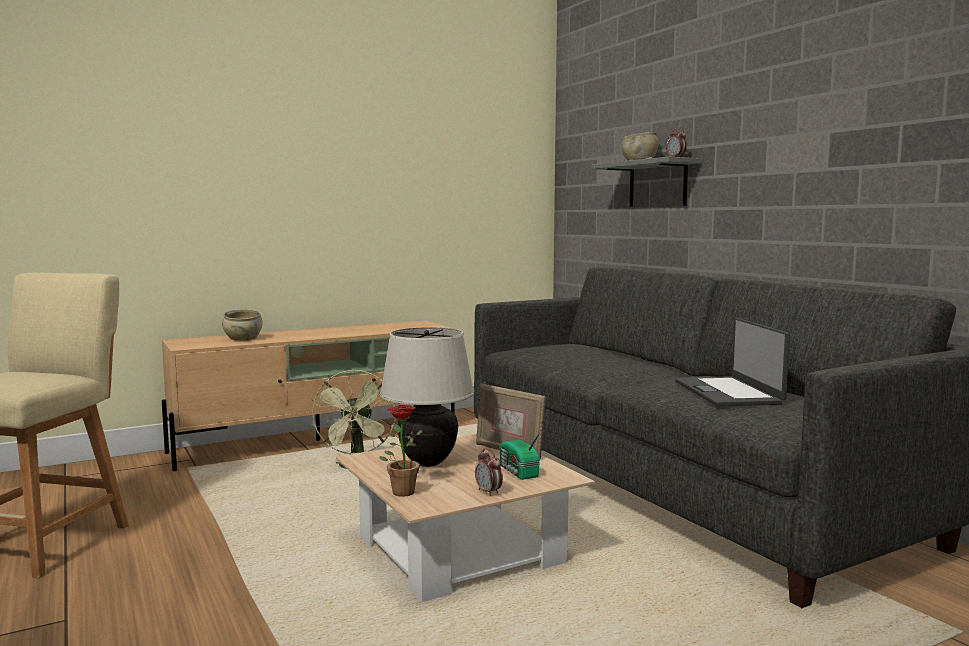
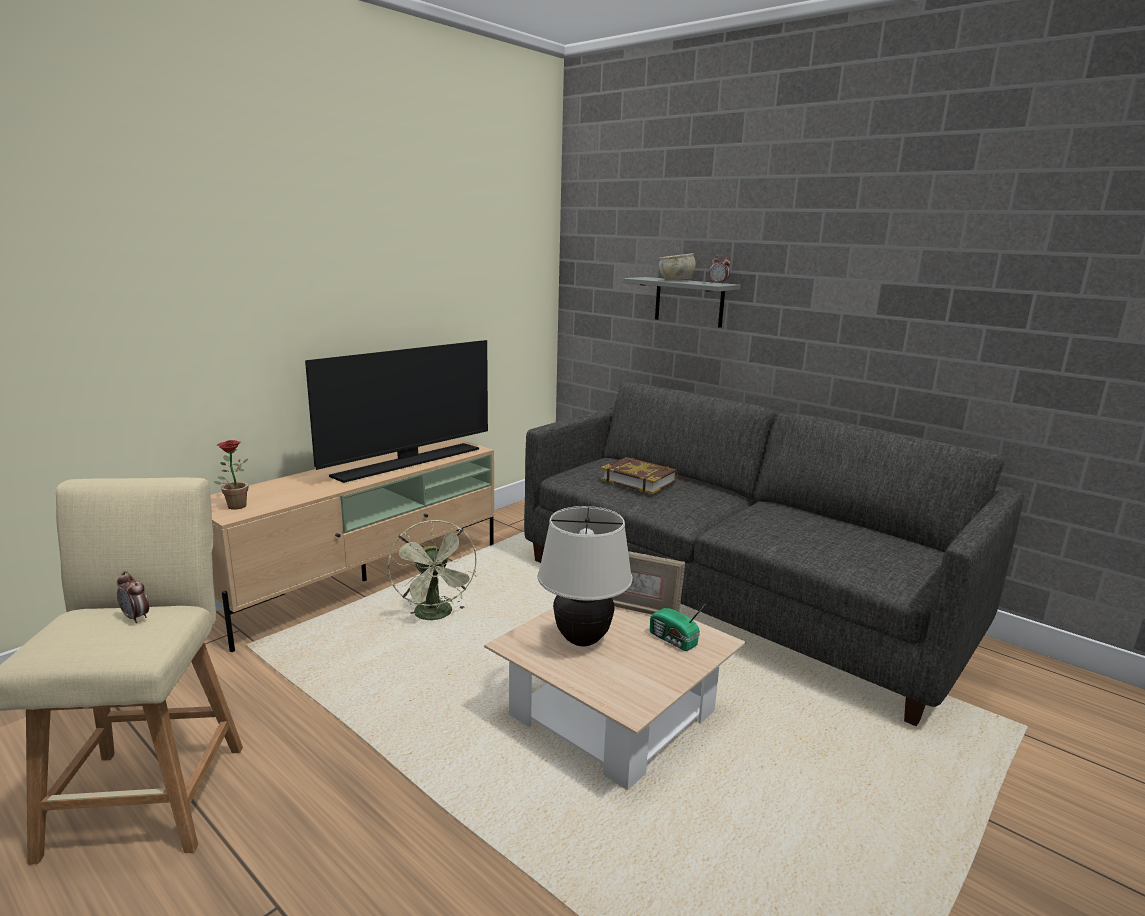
camera: 20 degrees left, 10 degrees up
beige bowl [222,309,262,341] -> none
potted plant [379,405,423,497] -> potted plant moved to [214,440,248,510]
alarm clock [475,448,503,496] -> alarm clock moved to [117,571,149,623]
laptop [675,318,790,407] -> none
none -> television [305,340,488,483]
none -> book [601,457,678,494]

